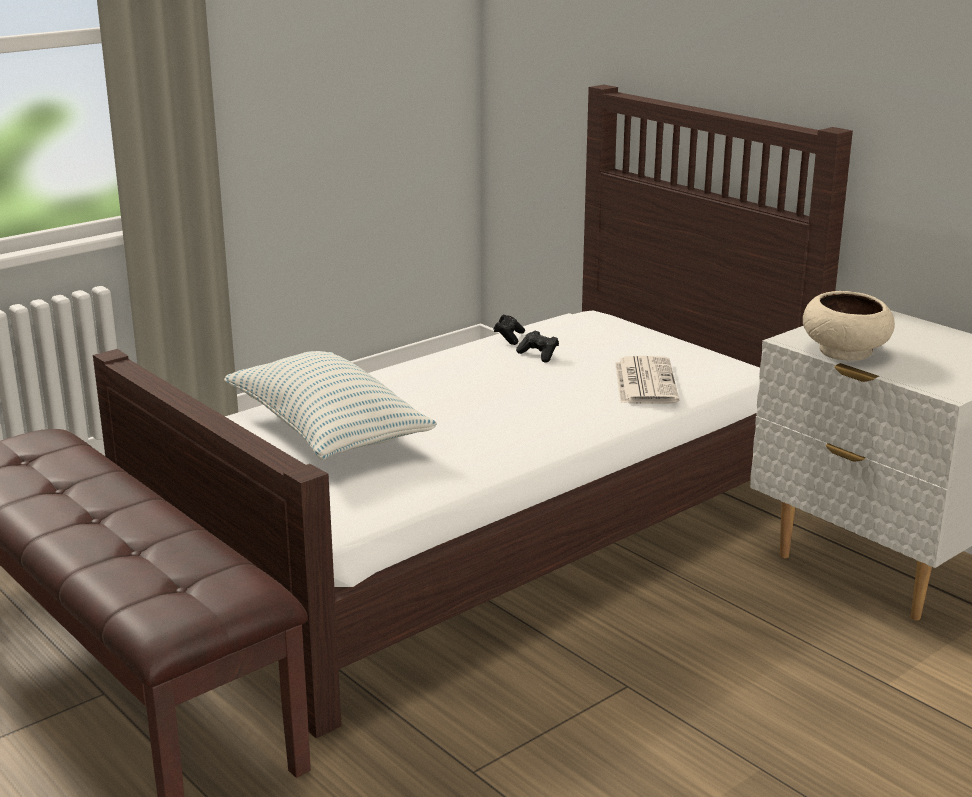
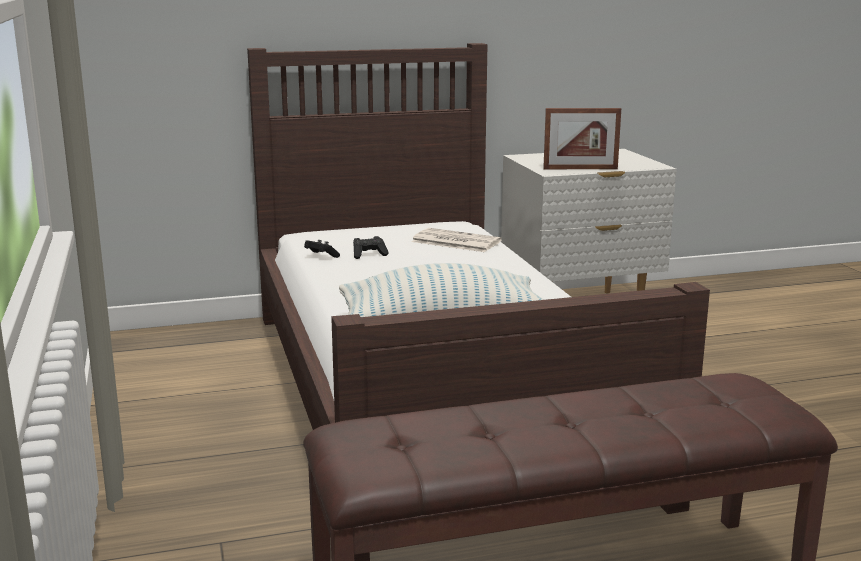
camera: 65 degrees left, 5 degrees down
beige bowl [803,291,895,361] -> picture frame [543,108,621,169]

